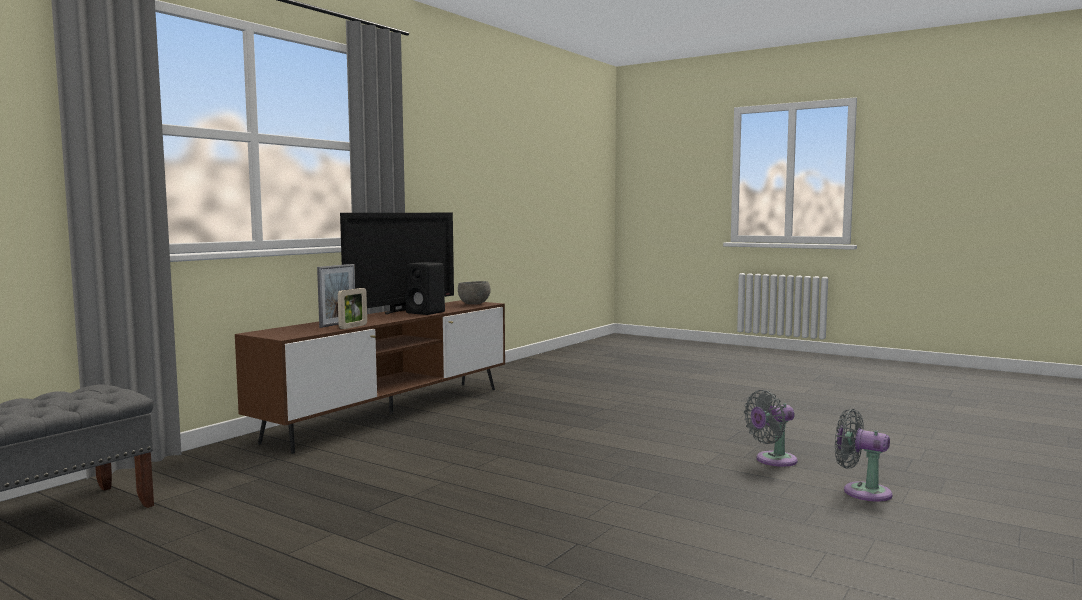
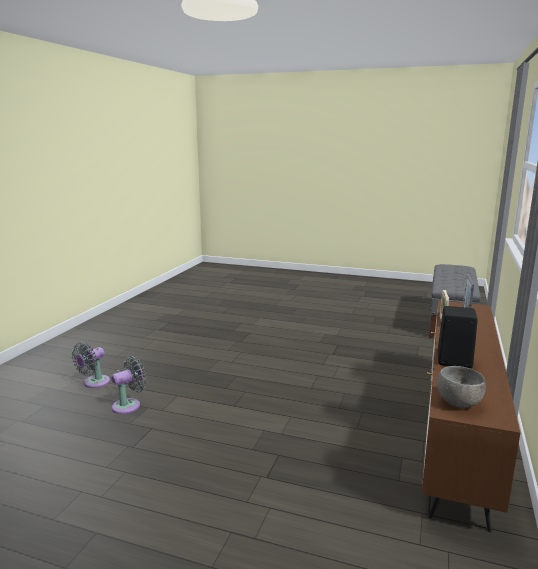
camera: 165 degrees right, 10 degrees up
television [340,213,454,315] -> none
grey fan [835,409,893,502] -> grey fan turned 105 degrees clockwise [72,343,110,388]

